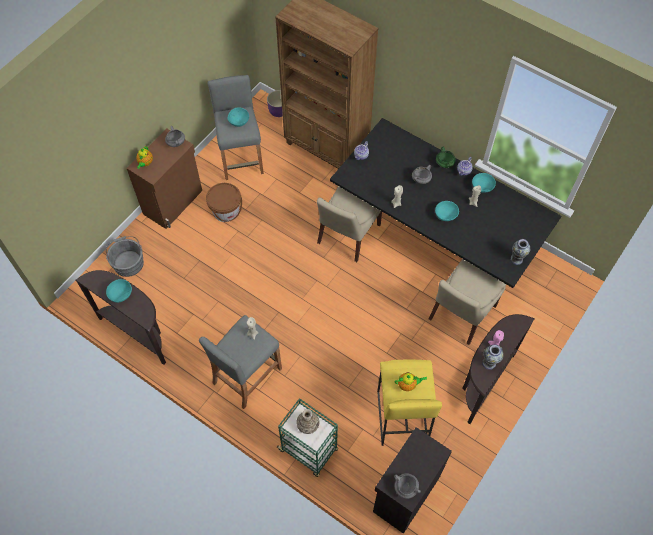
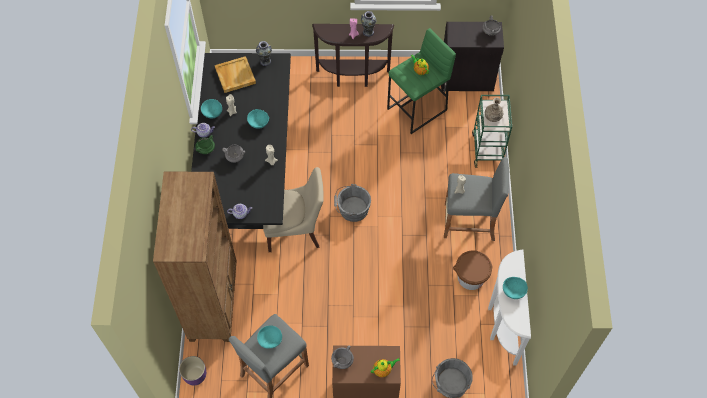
camera: 125 degrees left, 0 degrees up
brown console table [75,270,166,365] -> white console table [488,249,531,365]
brown bucket [206,183,242,222] -> brown bucket moved to [453,250,492,290]
yellow stool [377,359,442,446] -> green stool [387,28,456,134]
beige chair [429,259,506,345] -> none
none -> beige tray [215,56,256,93]
none -> grey bucket [334,184,371,222]

